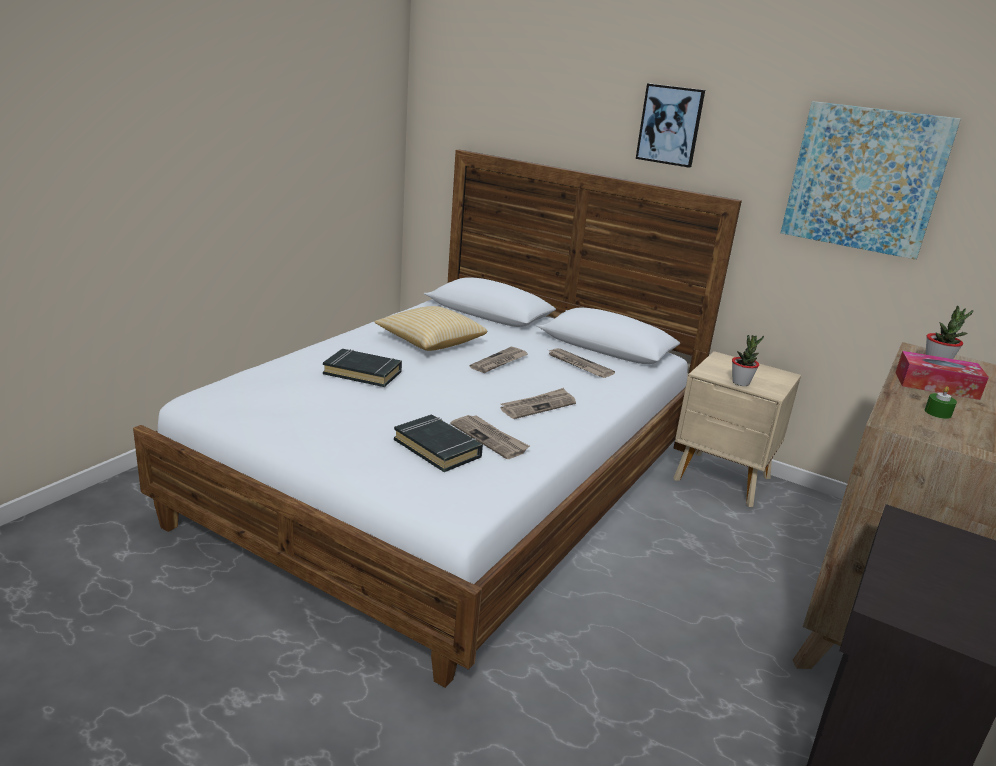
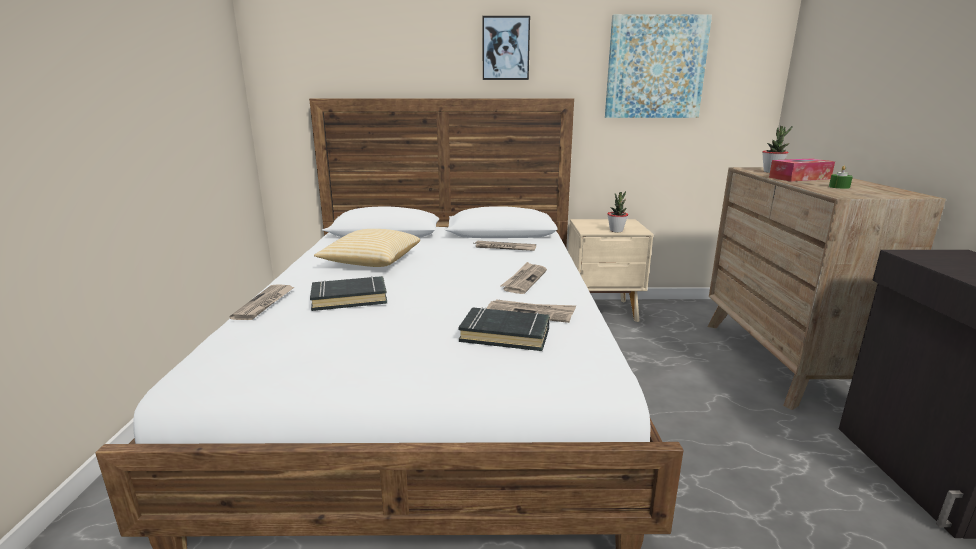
camera: 30 degrees left, 5 degrees down
newspaper [470,347,528,373] -> newspaper moved to [230,284,295,320]

